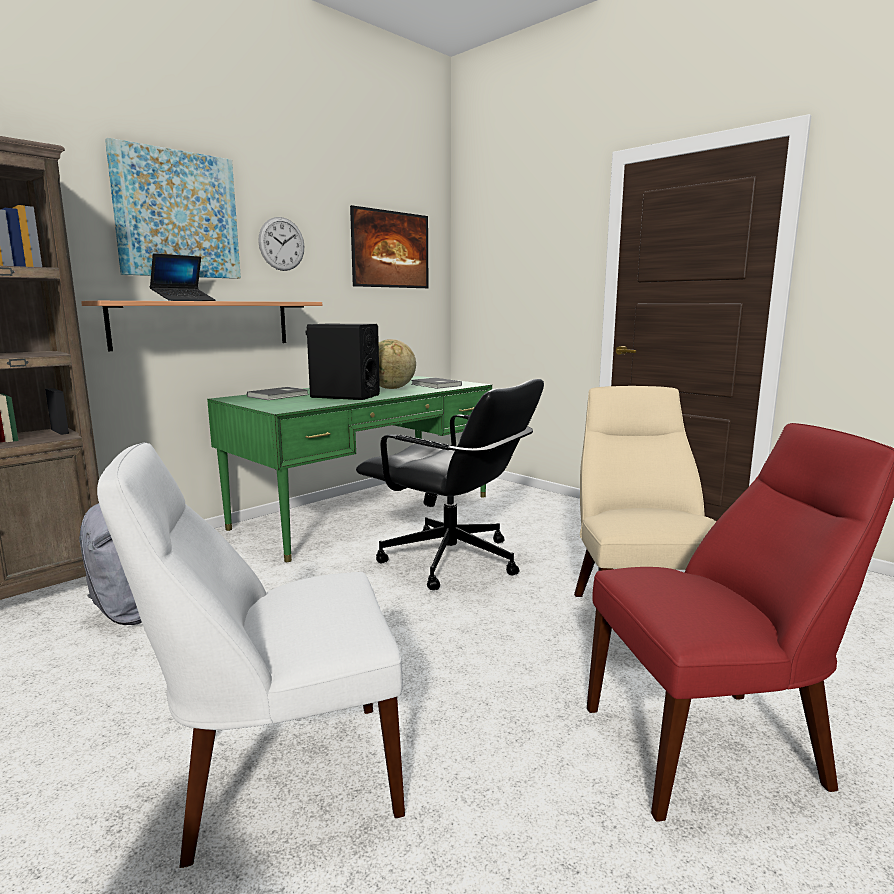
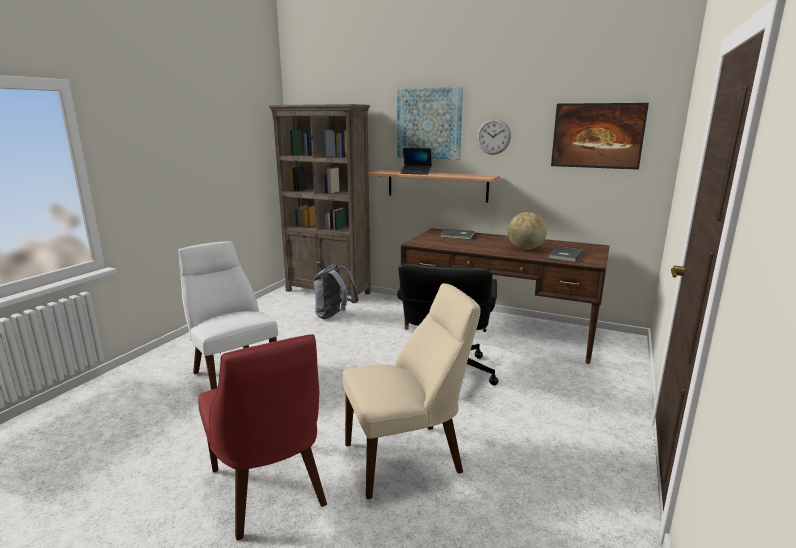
camera: 70 degrees right, 5 degrees up
green desk [207,376,492,562] -> brown desk [401,228,610,364]
black speaker [305,324,380,400] -> none

